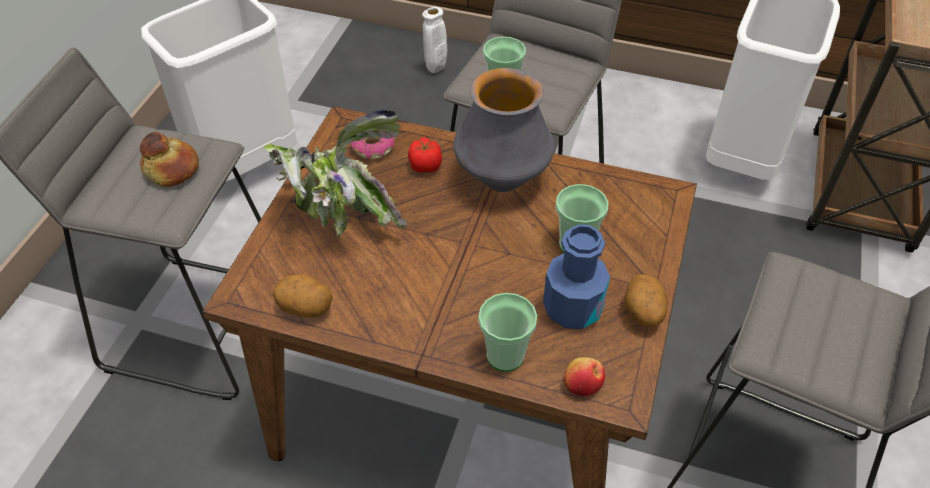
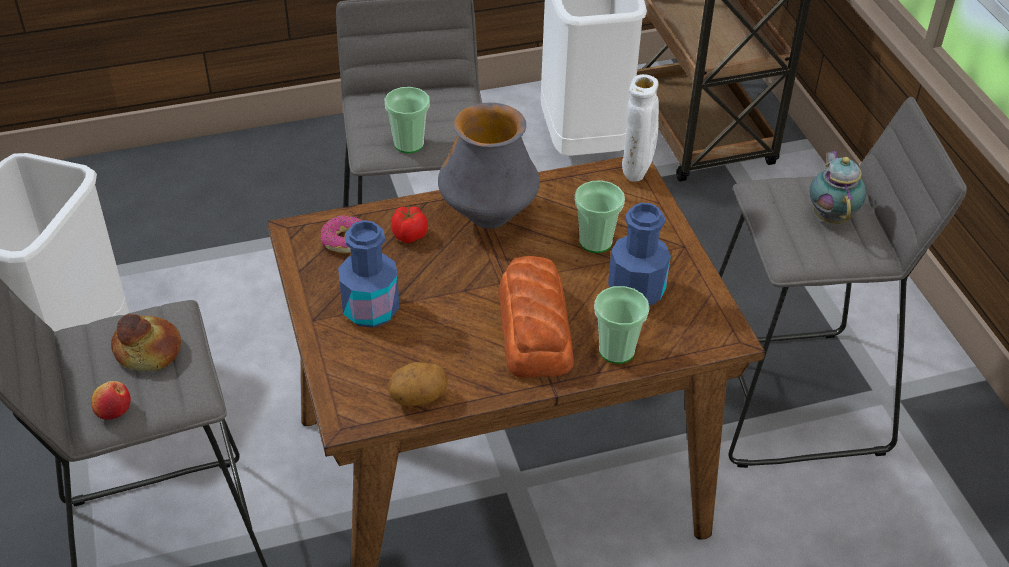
camera: 35 degrees left, 5 degrees down
potted plant [264,110,407,237] -> blue bottle [338,220,399,328]
white vase [422,7,447,73] -> white vase moved to [622,74,659,182]
apple [564,357,605,396] -> apple moved to [91,381,131,420]
potato [624,274,667,327] -> none
none -> bread [498,256,574,377]
none -> teapot [809,151,866,224]

